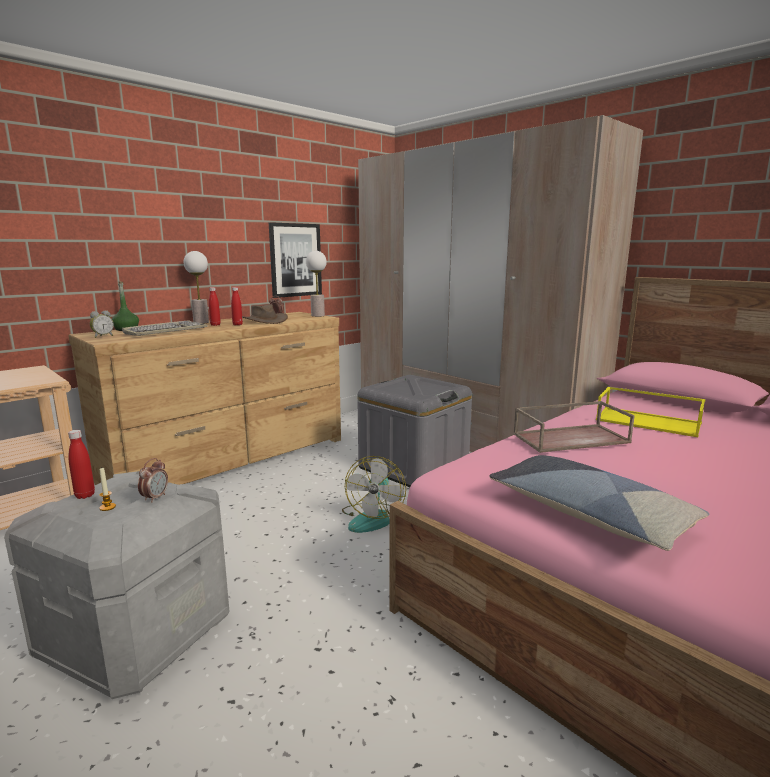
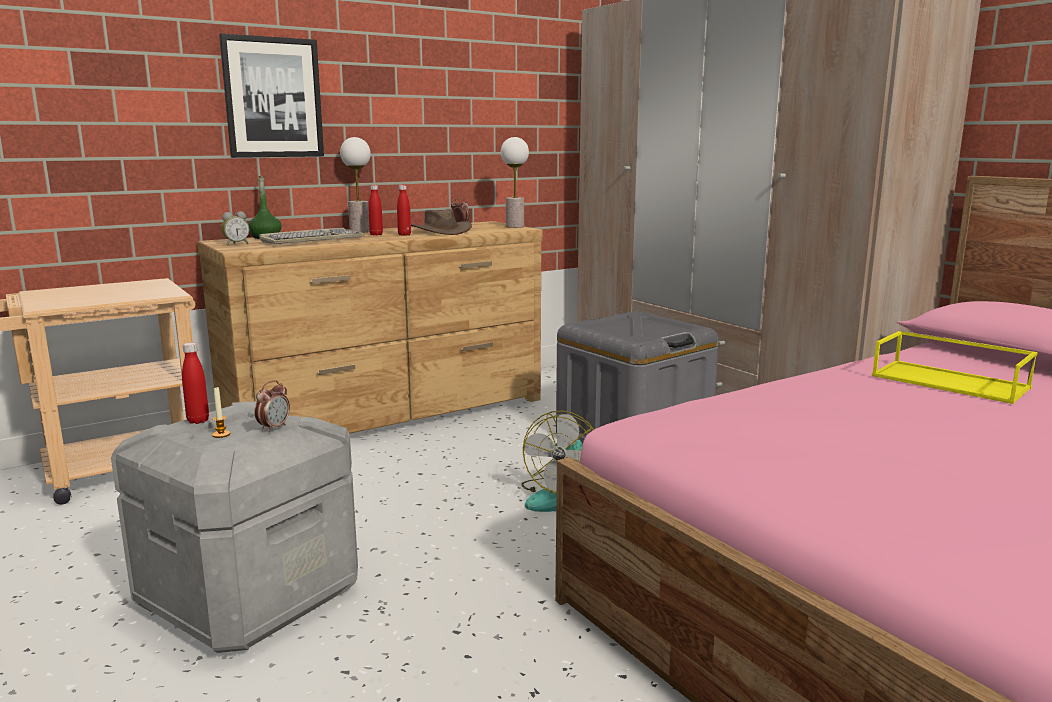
camera: 10 degrees right, 0 degrees up
picture [269,222,322,298] -> picture moved to [219,34,324,158]
pillow [489,455,710,551] -> none
brown tray [513,401,635,453] -> none

